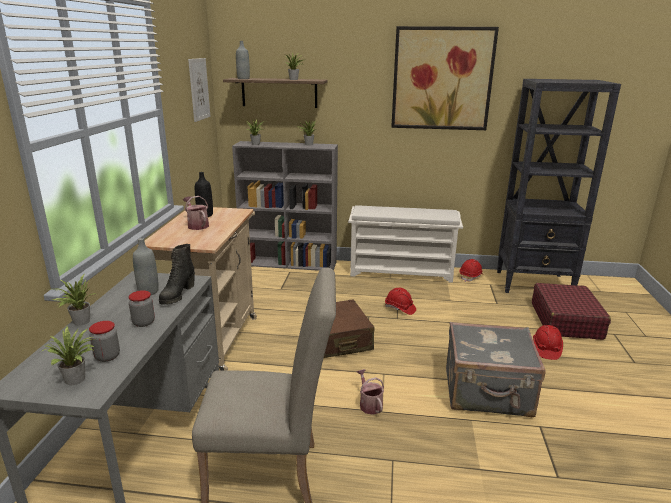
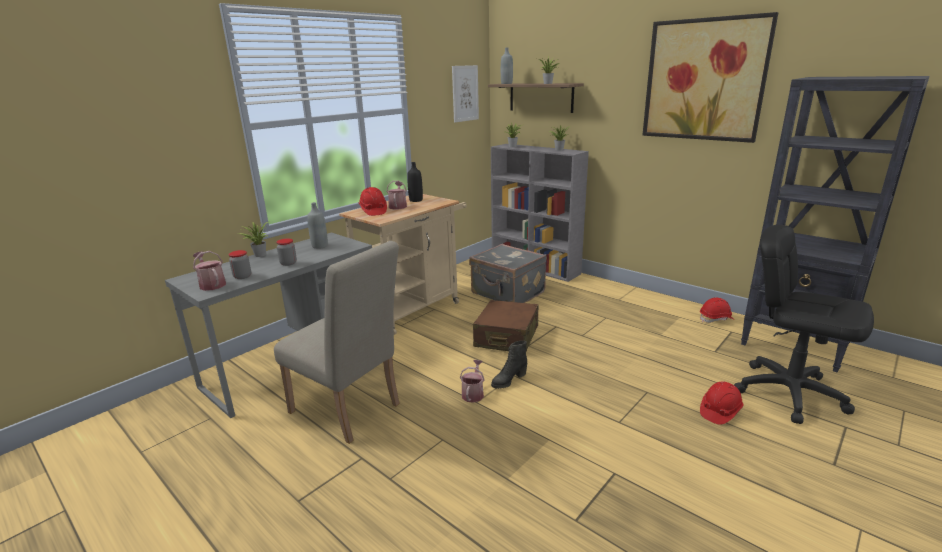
camera: 35 degrees right, 0 degrees up
potted plant [42,326,94,385] -> watering can [193,251,226,291]
black boot [159,244,195,305] -> black boot moved to [491,341,527,389]
white shoe rack [348,205,463,283] -> none
red hard hat [385,288,416,315] -> red hard hat moved to [359,187,387,216]
grey suitcase [446,322,546,417] -> grey suitcase moved to [469,244,547,303]
red suitcase [532,283,611,340] -> black office chair [734,224,874,424]

